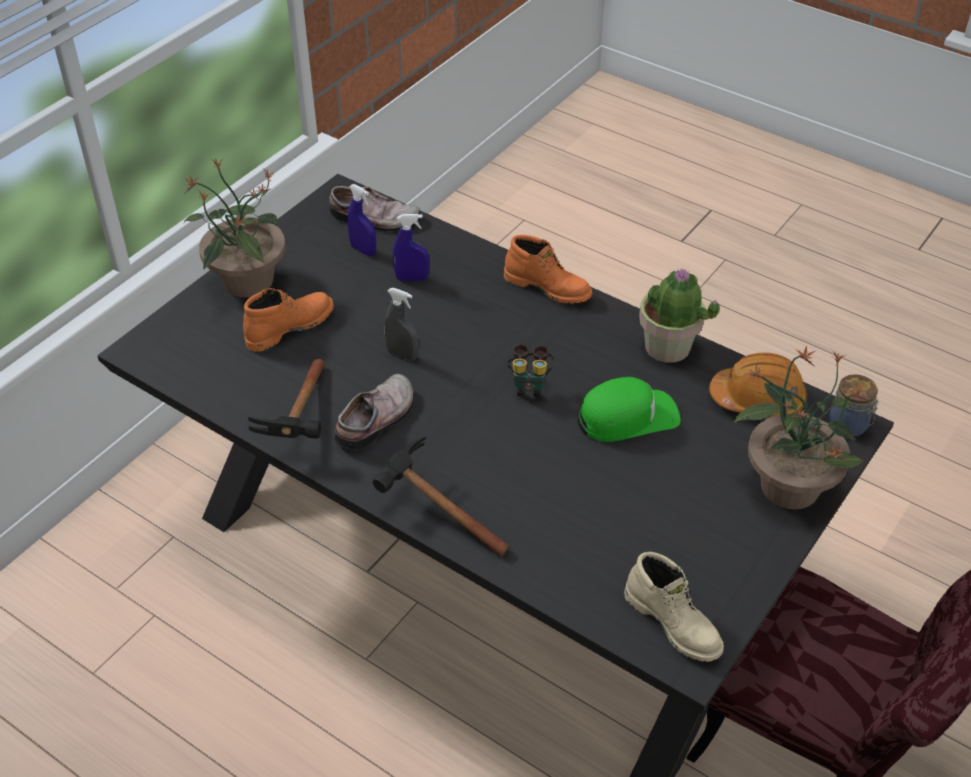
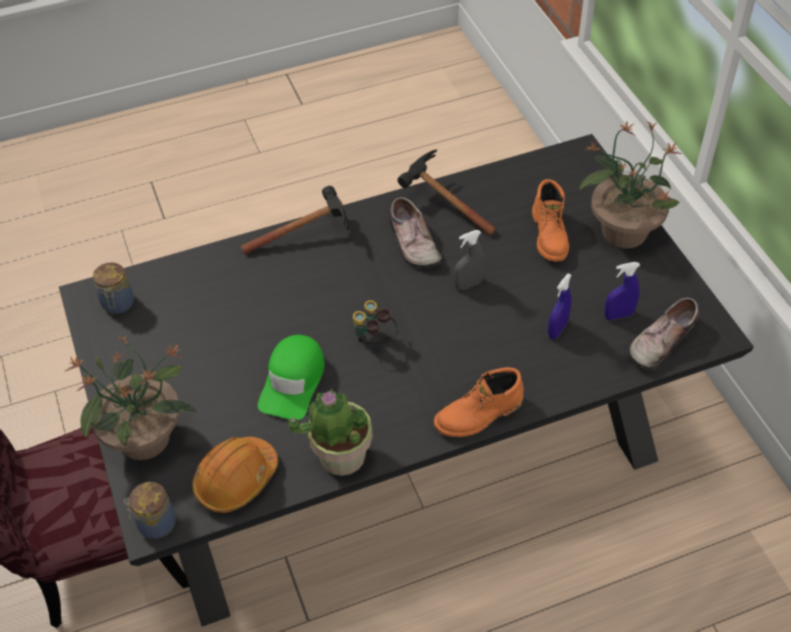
camera: 125 degrees right, 5 degrees up
beige boot [624,552,724,662] -> jar [93,262,134,314]

